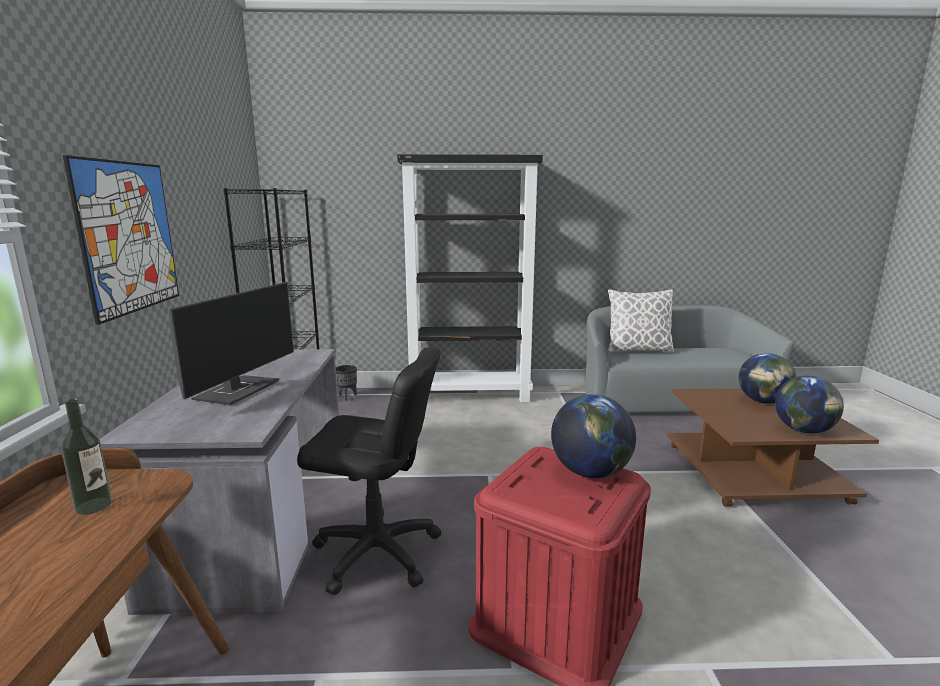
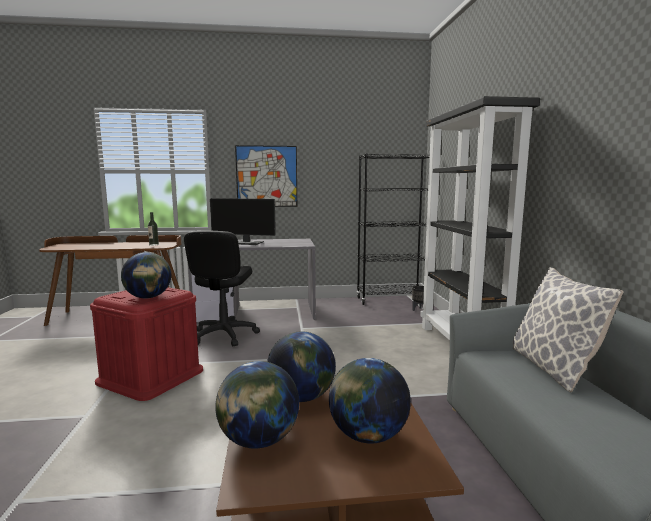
camera: 85 degrees right, 5 degrees down
none -> globe [267,331,336,402]

